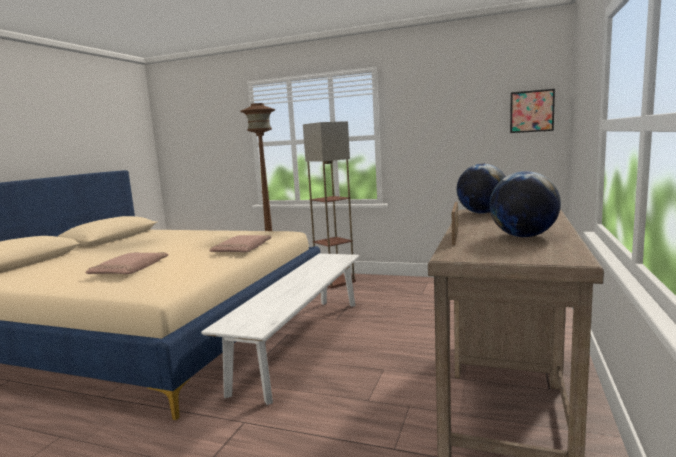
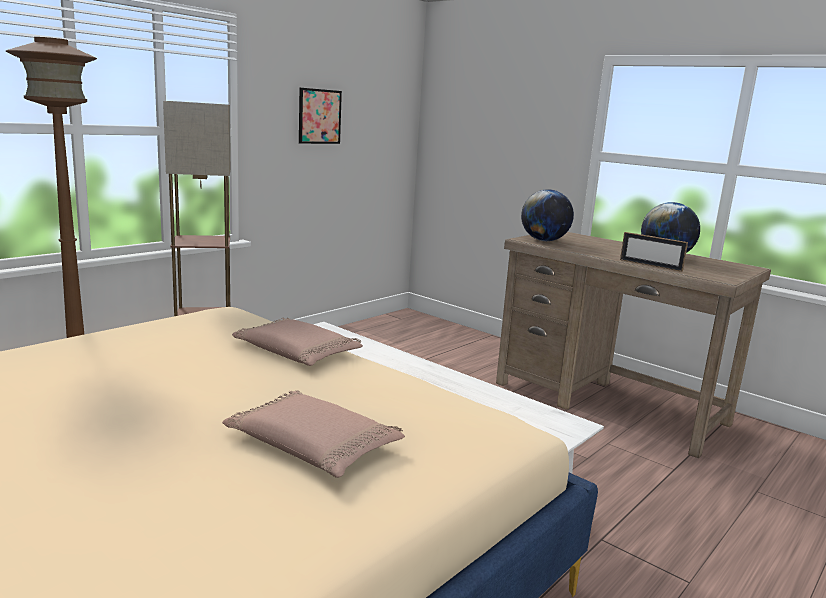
camera: 70 degrees left, 5 degrees up
picture [510,89,555,133] -> picture moved to [299,88,342,144]

